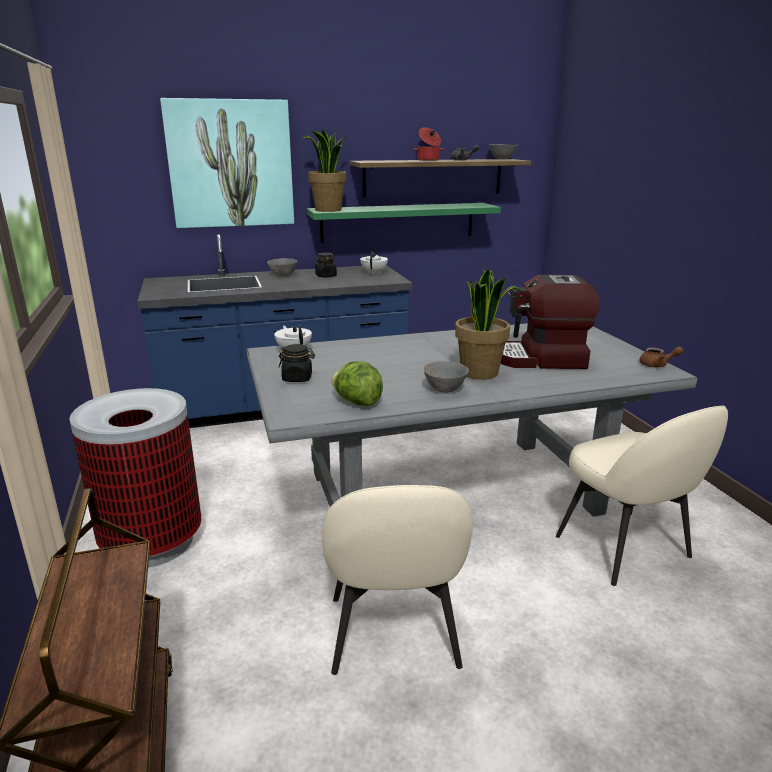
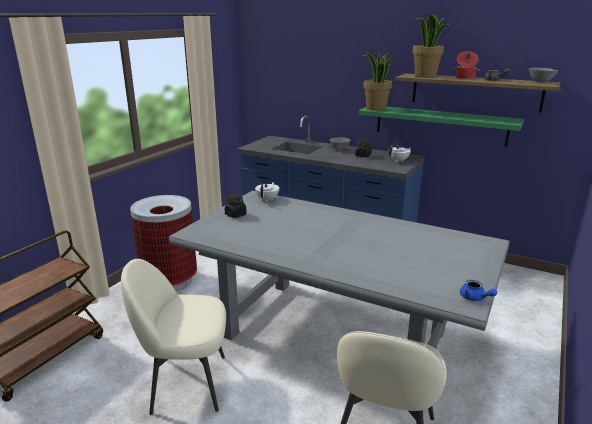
camera: 45 degrees right, 0 degrees up
picture [160,98,294,228] -> none
beige chair [322,485,473,675] -> beige chair turned 45 degrees clockwise [121,259,226,415]
lettuce [331,361,383,406] -> none
grey bowl [424,361,469,393] -> none
potted plant [455,269,521,380] -> potted plant moved to [413,12,449,78]
coffee machine [501,275,600,369] -> none
brown teapot [639,347,684,367] -> blue teapot [460,280,497,301]

